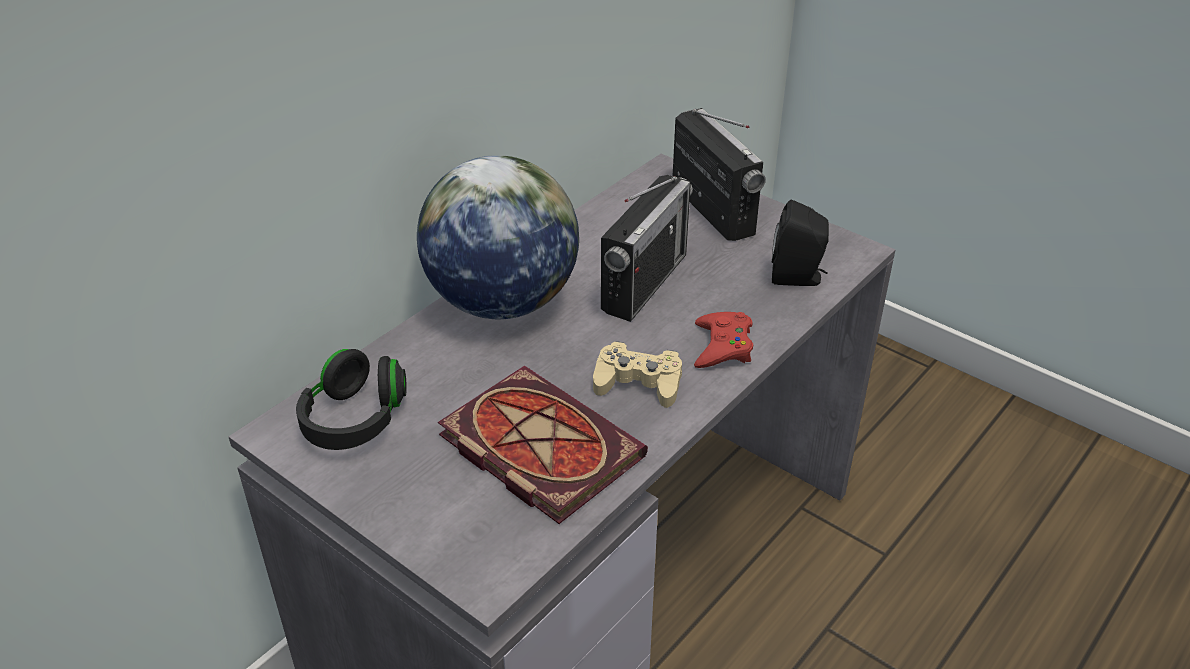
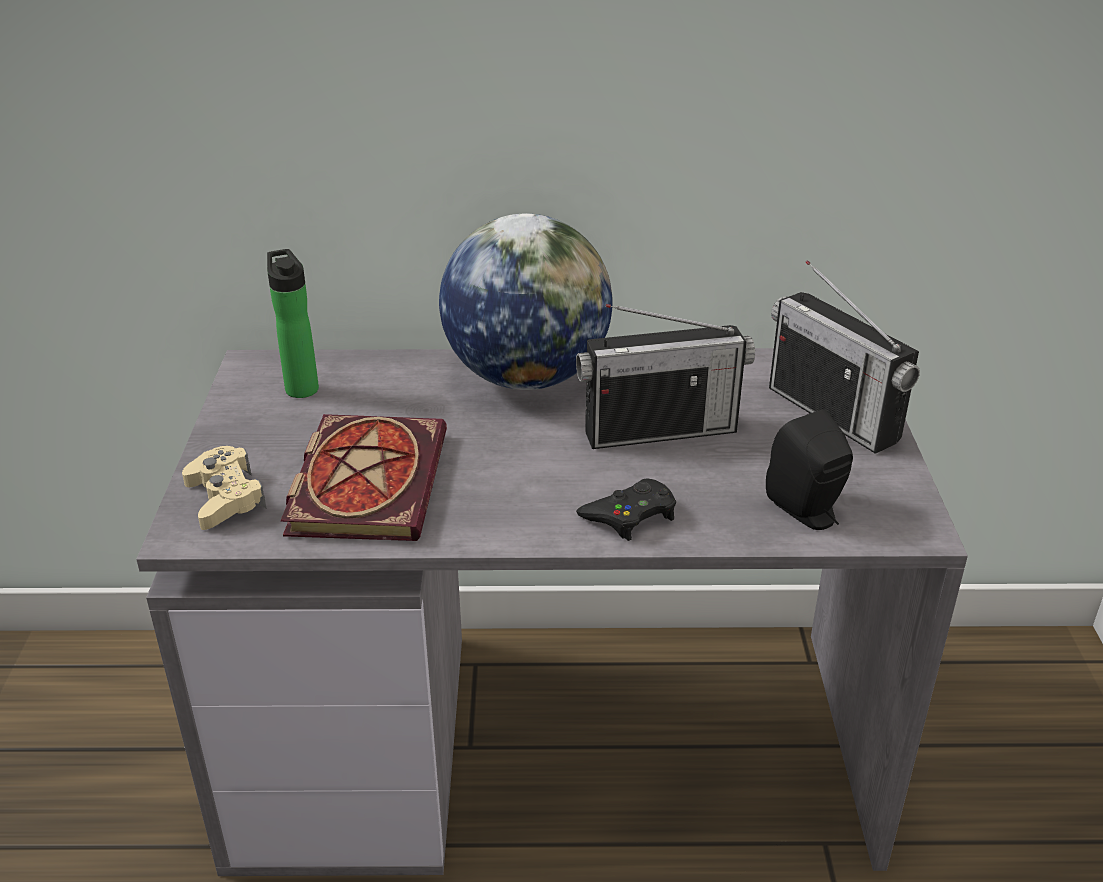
camera: 50 degrees right, 5 degrees down
black headphones [296,349,407,450] -> bottle [267,249,319,398]
beige game controller [593,341,682,408] -> beige game controller moved to [182,446,267,530]
radio [673,108,766,241] -> radio turned 120 degrees clockwise [769,260,920,454]
red game controller [694,312,753,368] -> black game controller [576,478,676,541]

